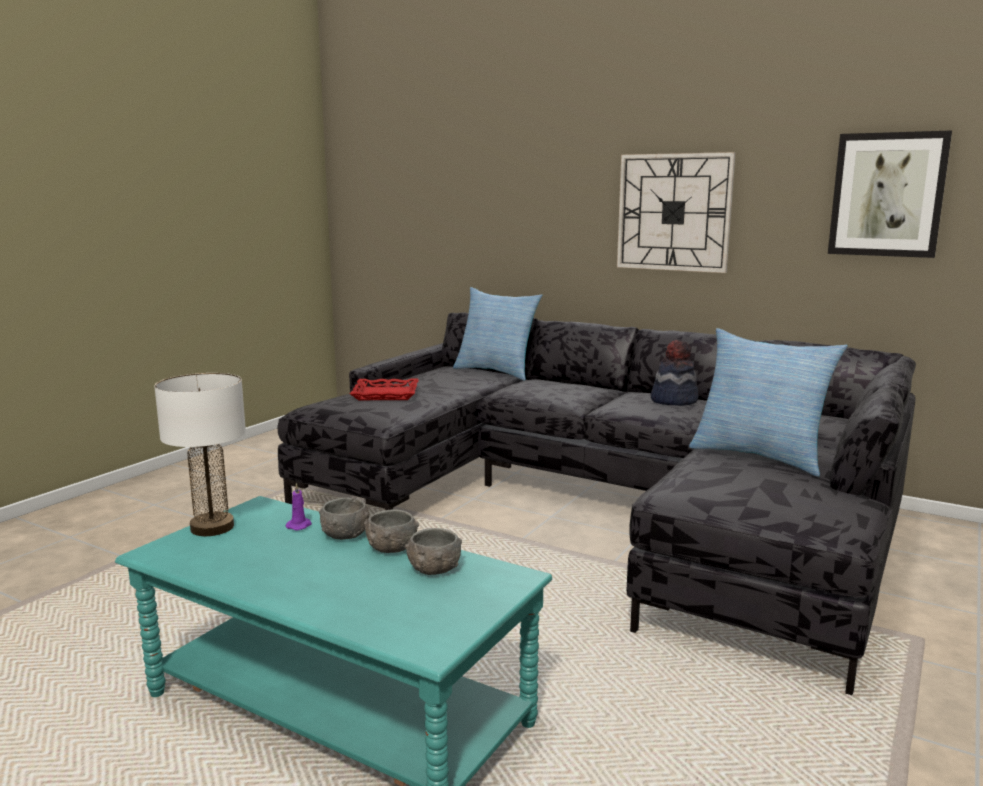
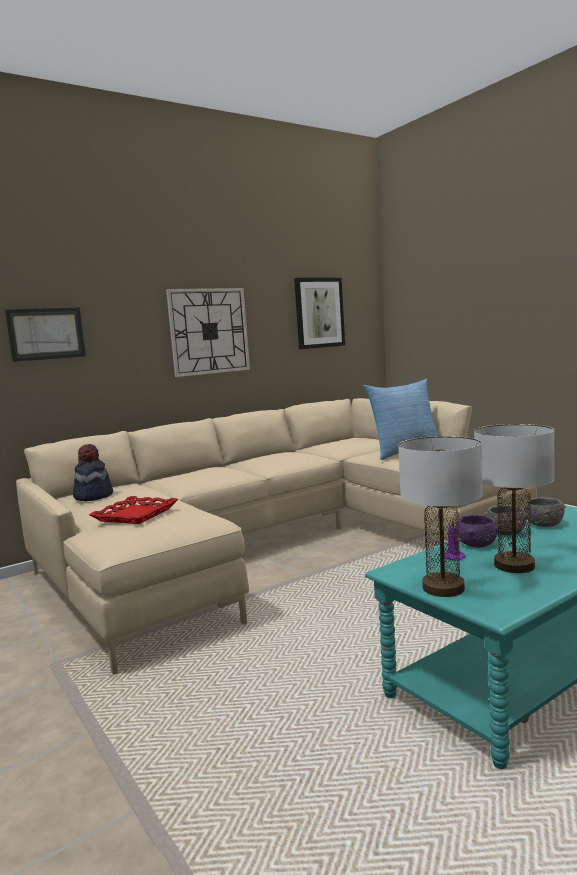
camera: 65 degrees left, 5 degrees down
black sofa [277,312,916,695] -> beige sofa [16,398,537,675]
grey bowl [319,497,369,540] -> purple bowl [456,514,498,547]
pillow [453,287,543,381] -> none
hat [651,340,698,406] -> hat moved to [73,444,113,501]
none -> picture [5,307,86,362]
none -> table lamp [474,424,554,573]

